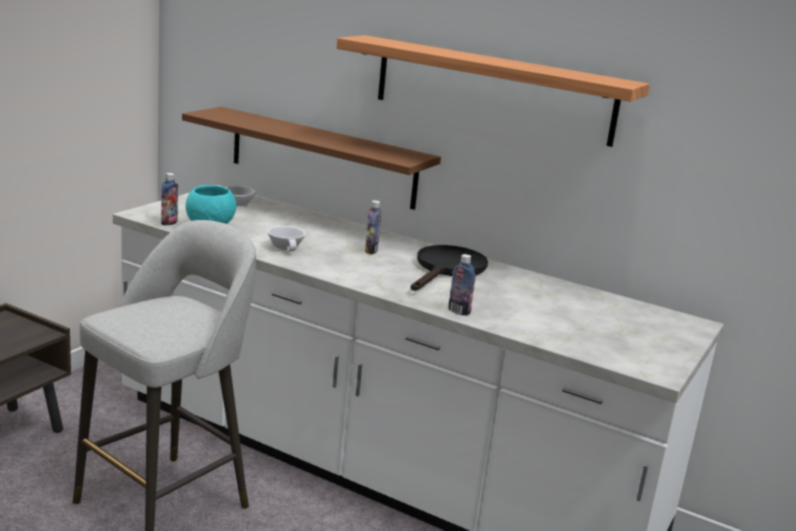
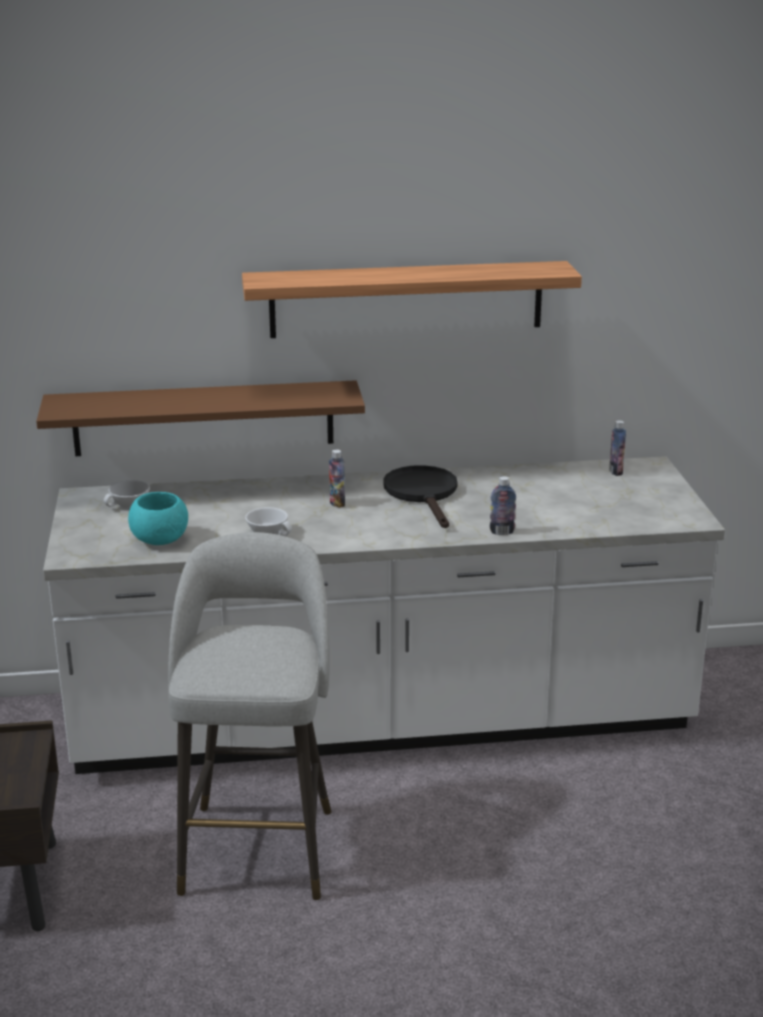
camera: 35 degrees left, 5 degrees up
bottle [161,173,178,226] -> bottle moved to [609,420,626,476]

